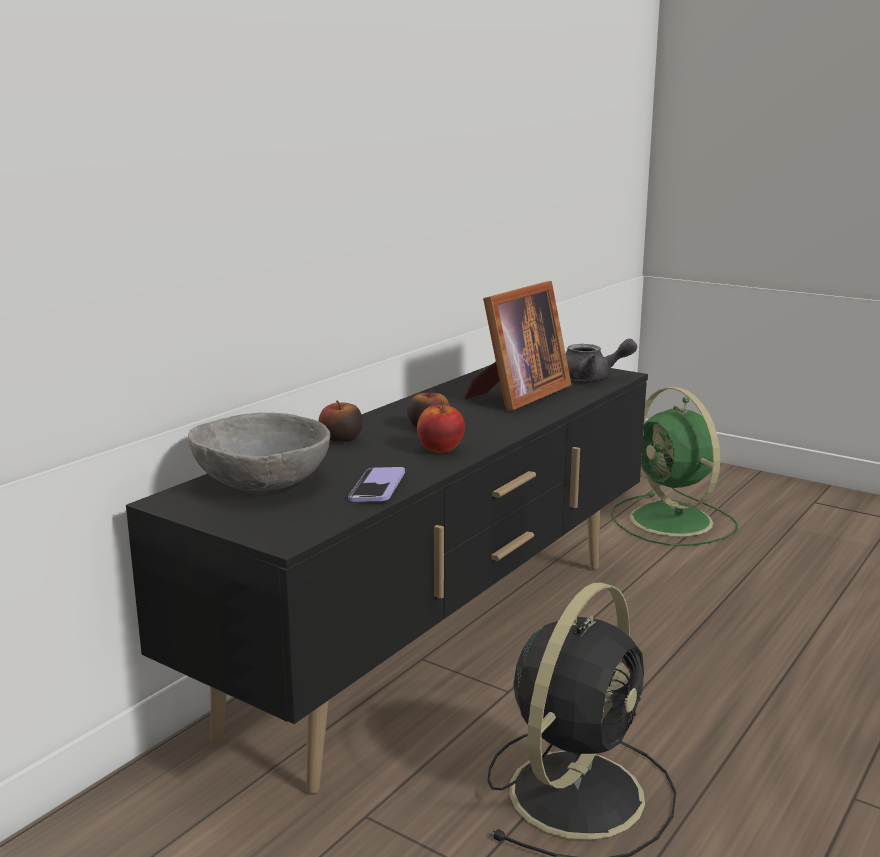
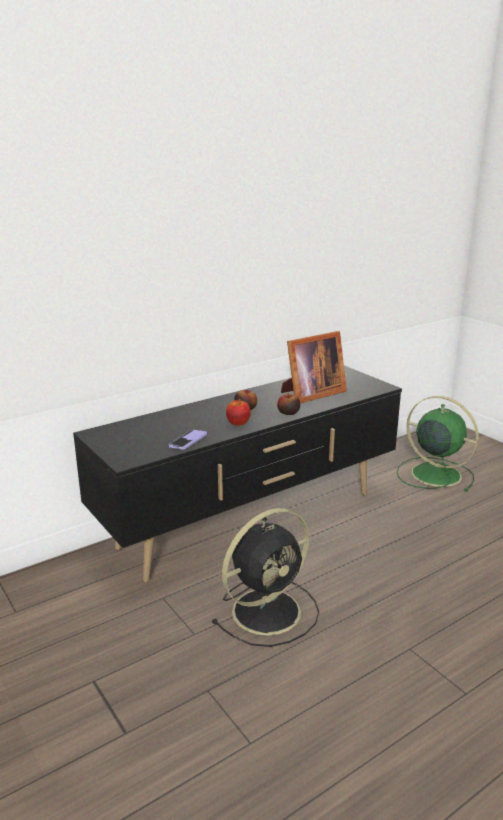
camera: 20 degrees right, 5 degrees up
grey bowl [188,413,330,491] -> none
apple [319,401,363,442] -> apple moved to [277,393,300,415]
grey teapot [566,339,637,381] -> none
green fan [611,387,738,546] -> green fan turned 135 degrees clockwise [397,396,479,492]

